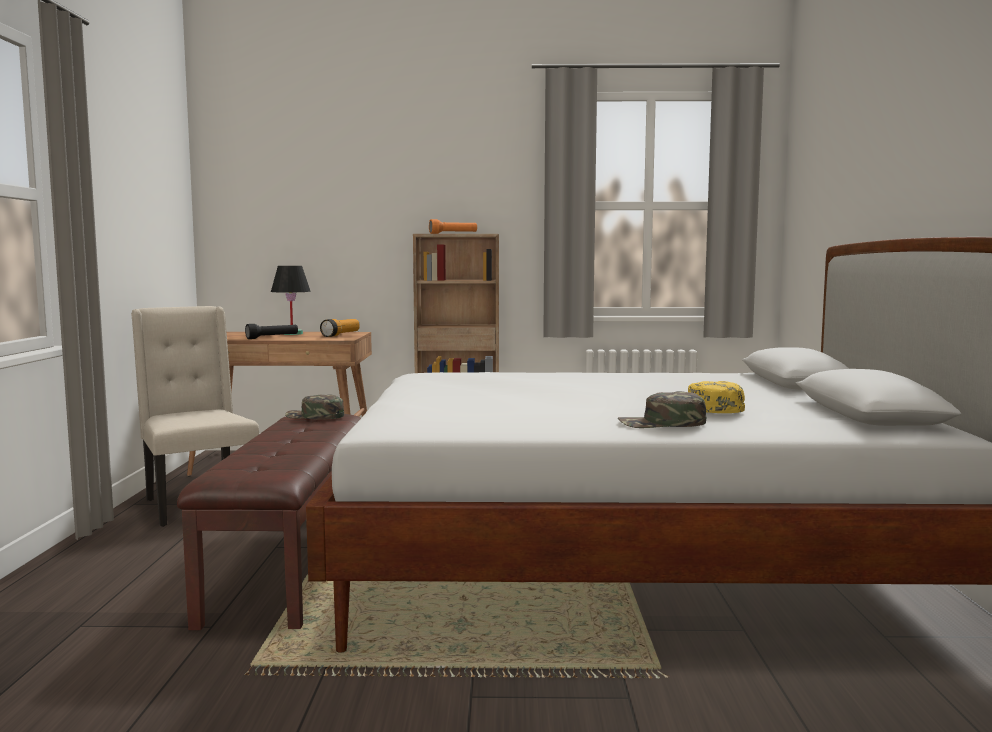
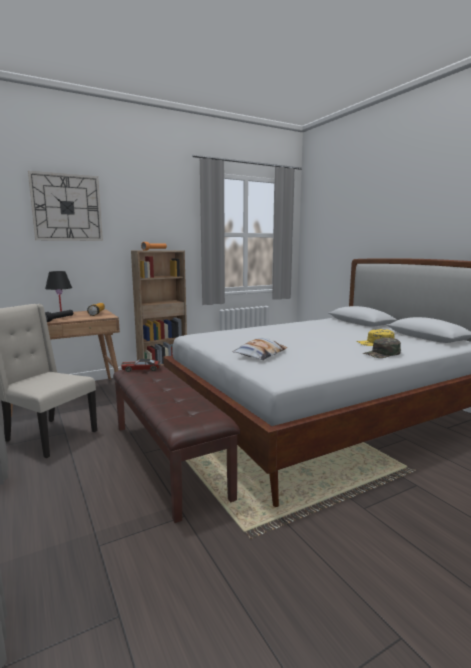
camera: 30 degrees left, 5 degrees up
green cap [285,395,344,420] -> toy car [121,359,160,372]
none -> wall clock [28,171,103,241]
none -> pillow [233,338,287,360]

